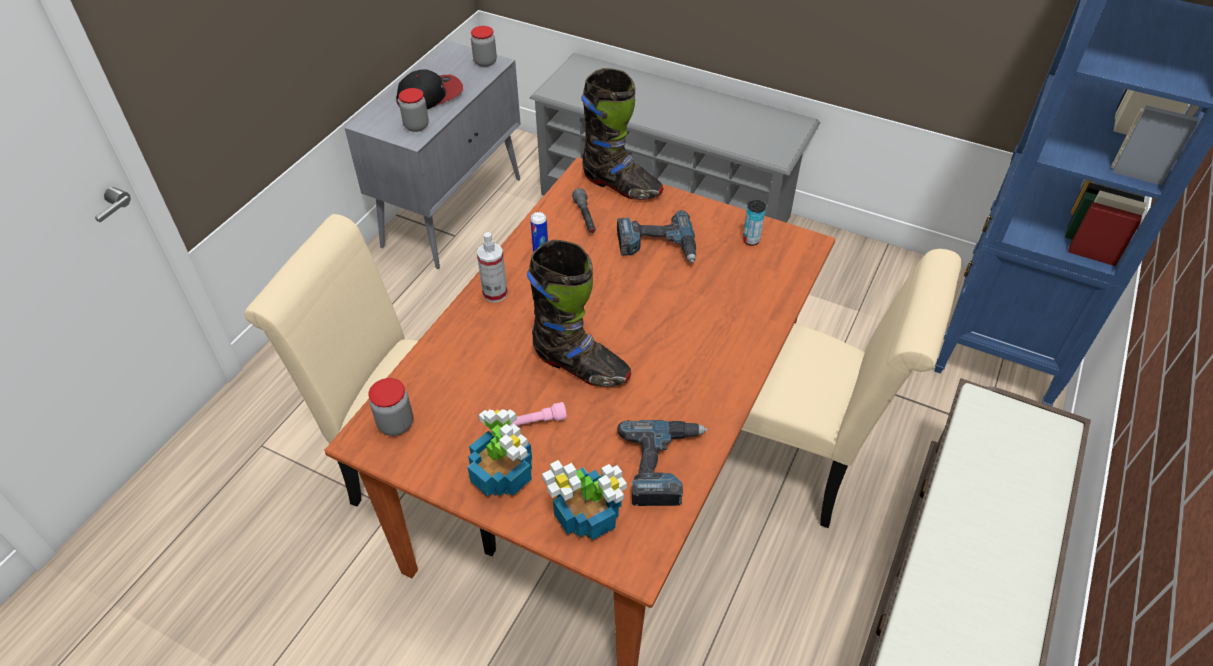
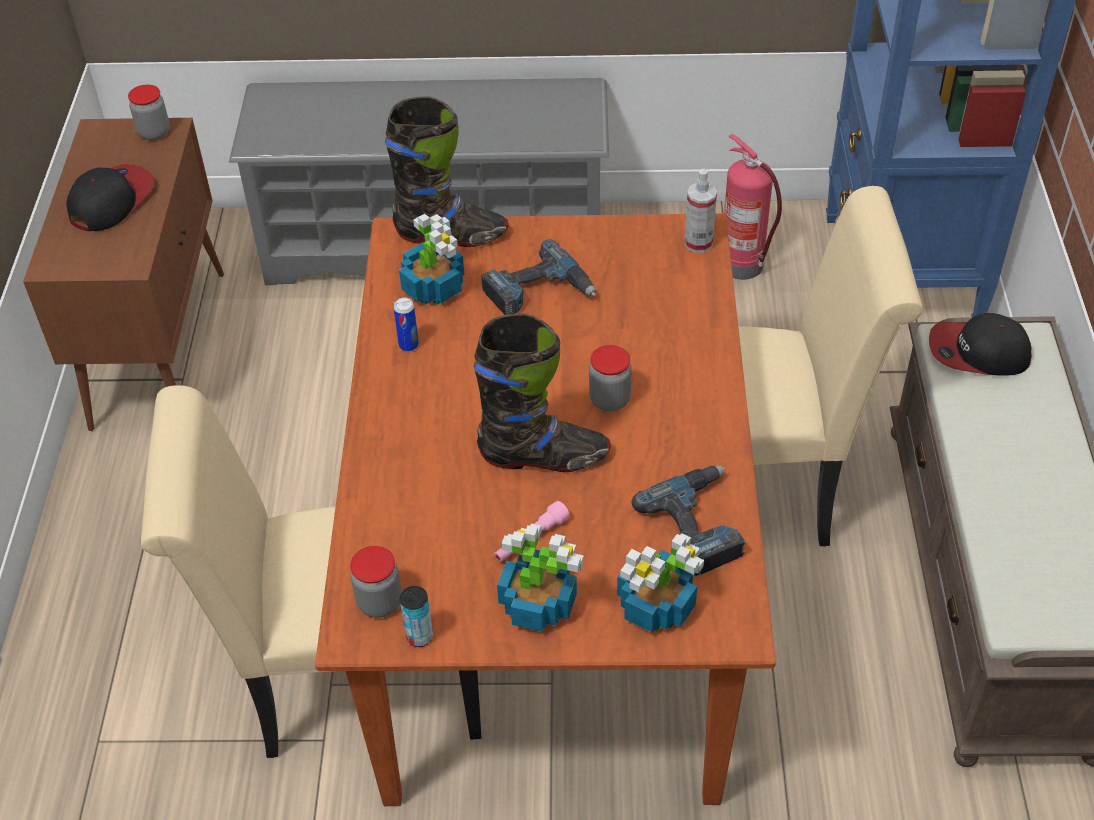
camera: 25 degrees left, 0 degrees up
grey cabinet [345,41,521,269] -> brown cabinet [23,118,224,431]
jar [399,88,429,132] -> jar moved to [589,345,632,411]
spray bottle [477,232,508,303] -> spray bottle moved to [684,169,717,253]
grey flashlight [572,188,596,233] -> potted plant [399,214,464,305]
can [743,200,766,246] -> can moved to [400,586,433,647]
none -> fire extinguisher [724,134,782,280]
none -> cap [929,313,1032,376]

